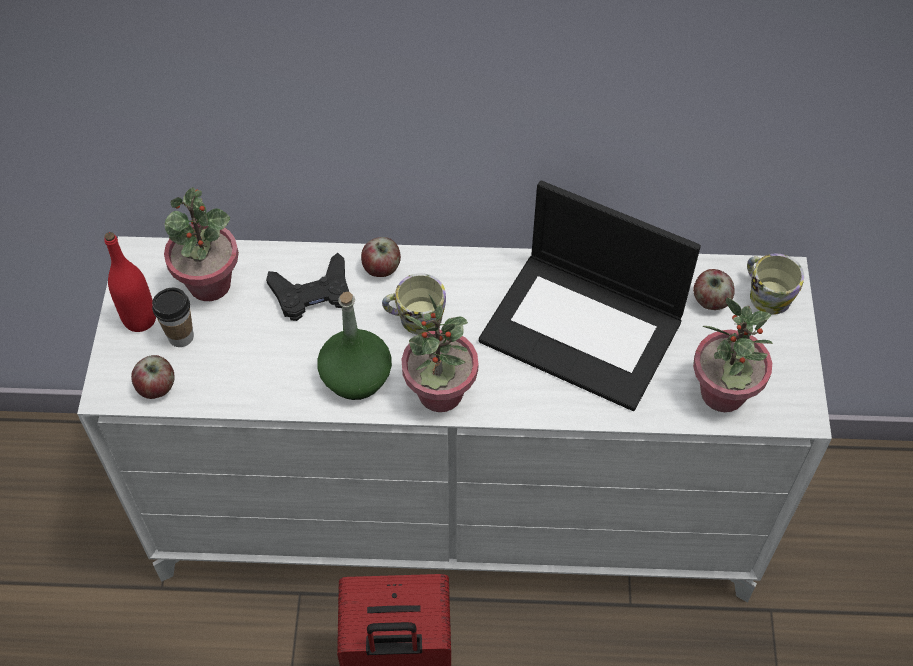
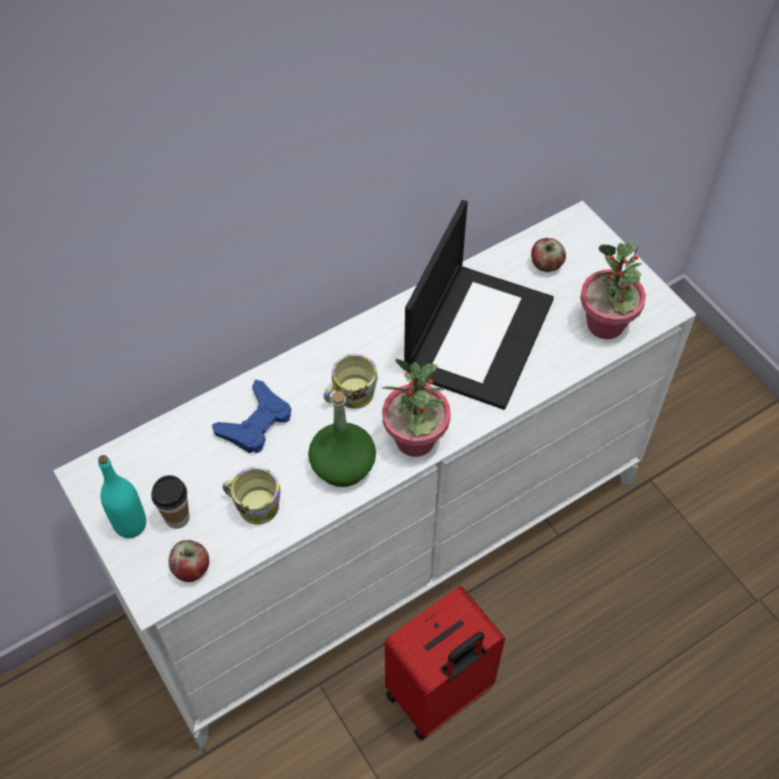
camera: 35 degrees left, 0 degrees up
red bottle [104,232,156,332] -> turquoise bottle [98,455,146,538]
potted plant [164,187,239,301] -> none
black game controller [266,253,349,321] -> blue game controller [212,380,291,453]
apple [361,237,401,277] -> none
laptop [479,180,701,411] -> laptop turned 60 degrees counterclockwise [404,200,554,410]
mug [747,253,804,315] -> mug moved to [222,467,280,525]

